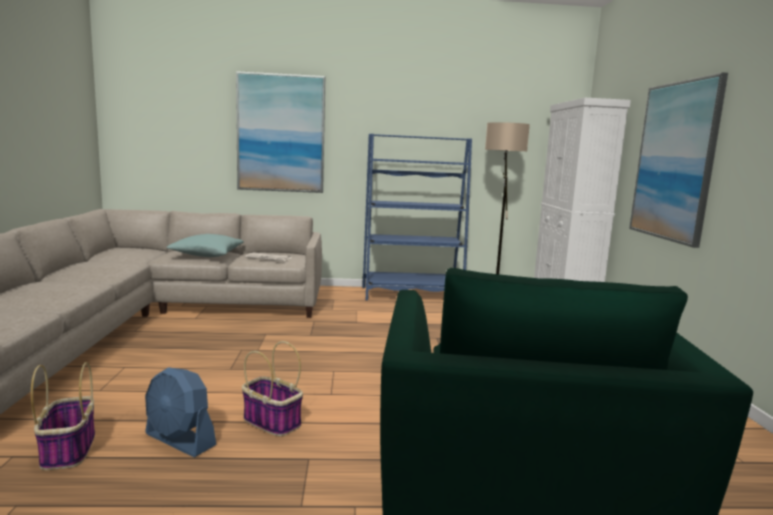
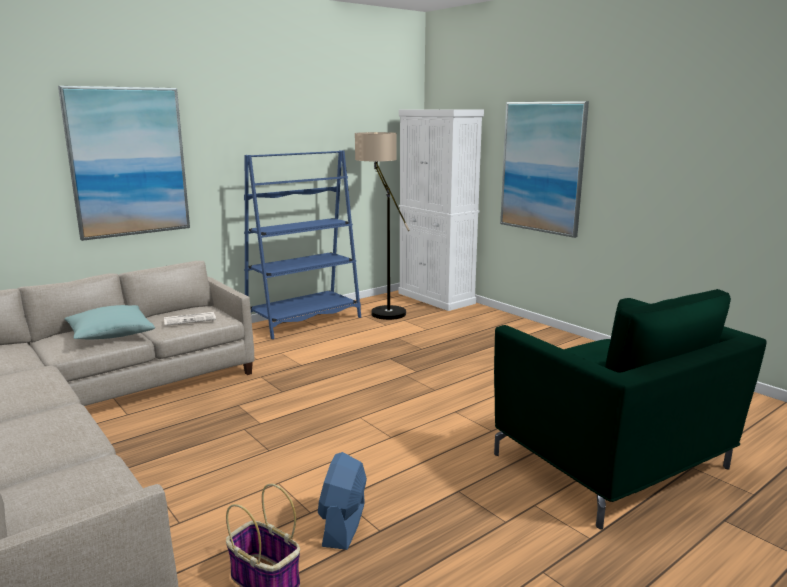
camera: 35 degrees left, 5 degrees up
blue fan [145,367,216,457] -> blue fan turned 105 degrees clockwise [318,452,367,550]
basket [242,341,303,437] -> none

